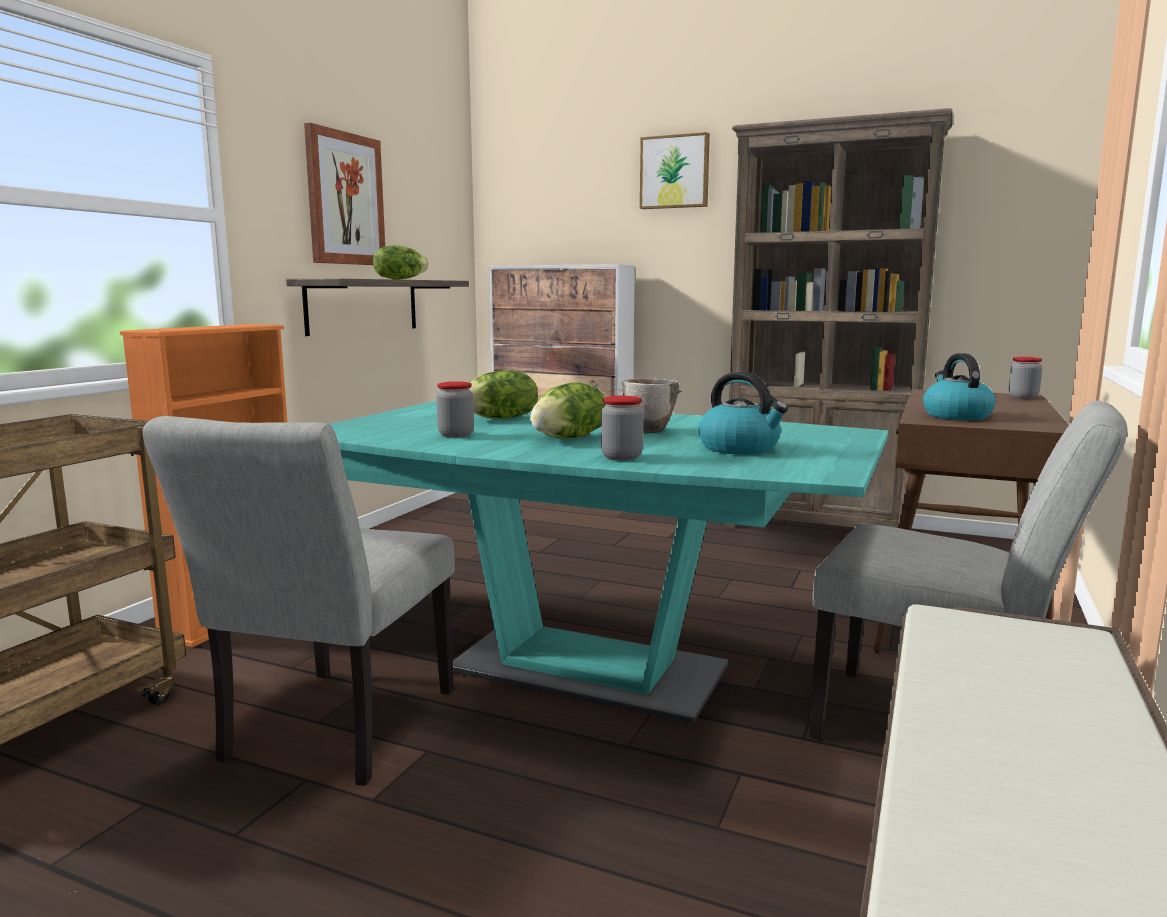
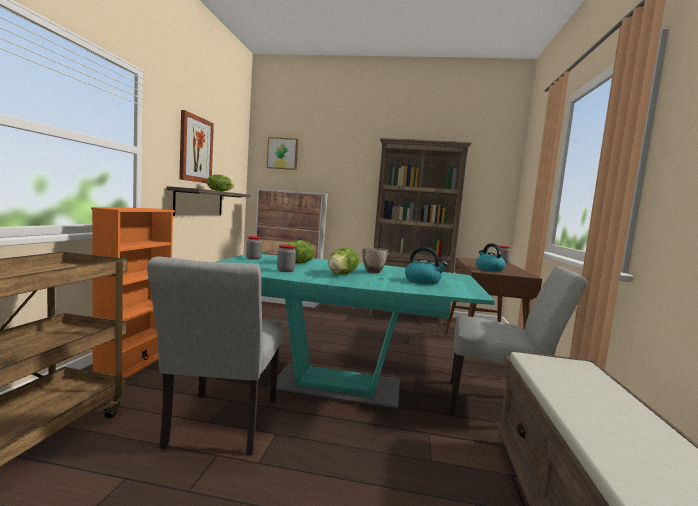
camera: 15 degrees left, 5 degrees down
jar [601,395,643,461] -> jar moved to [246,236,262,260]
picture [640,132,710,209] -> picture moved to [267,137,298,170]

